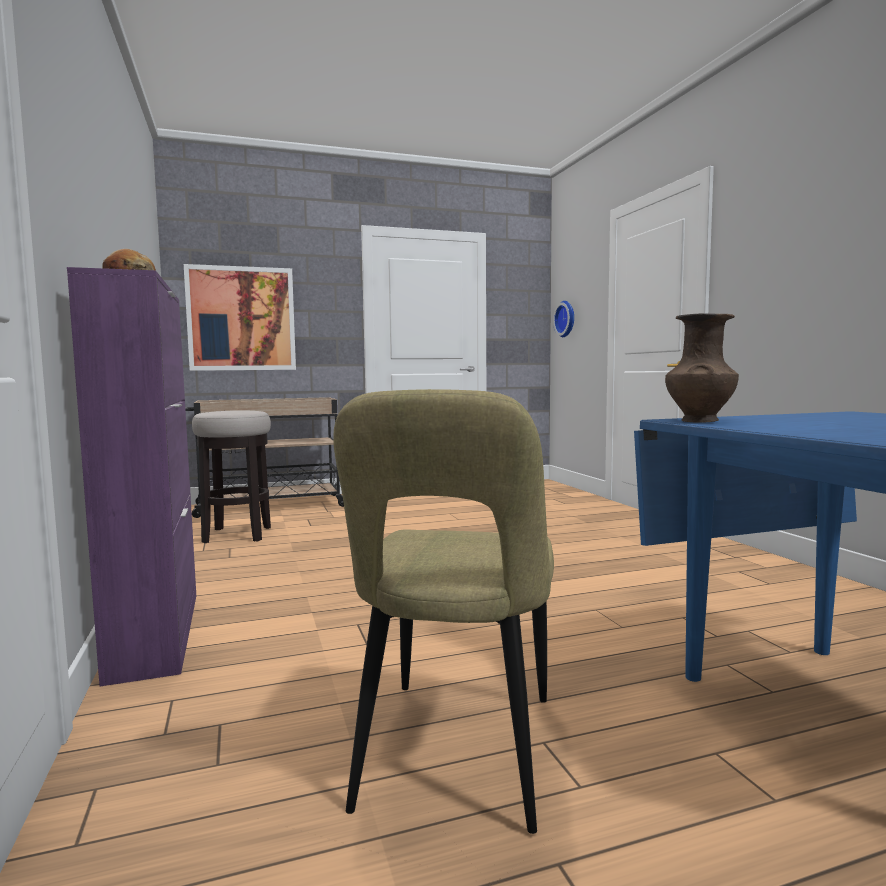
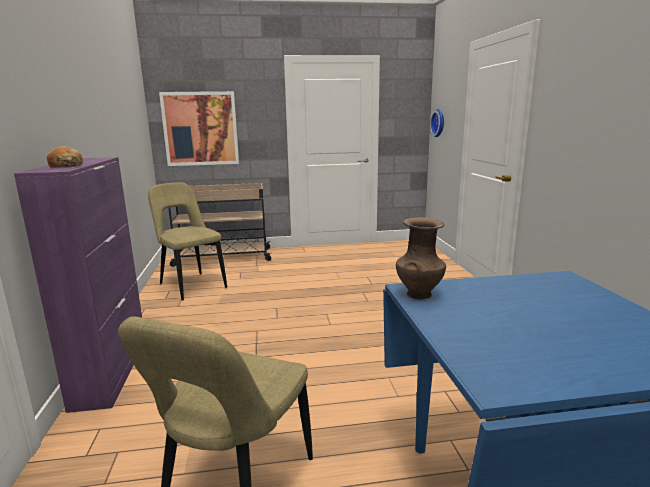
camera: 10 degrees right, 10 degrees up
stool [192,410,271,543] -> beige chair [148,182,227,300]

